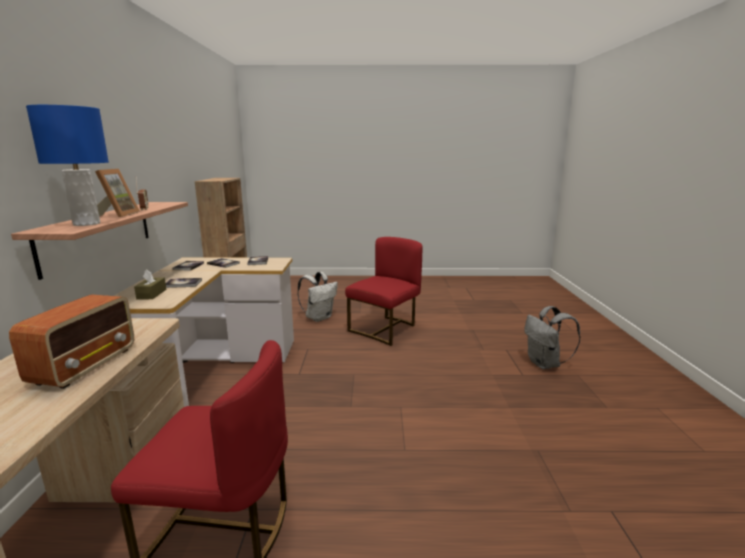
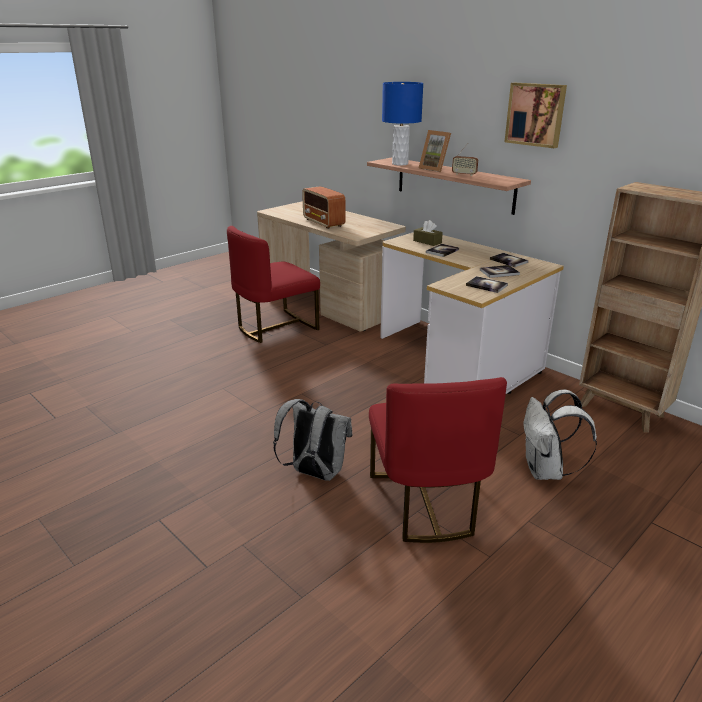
camera: 135 degrees right, 10 degrees up
grey backpack [524,306,581,369] -> grey backpack moved to [273,399,352,481]
none -> picture [505,83,567,148]

